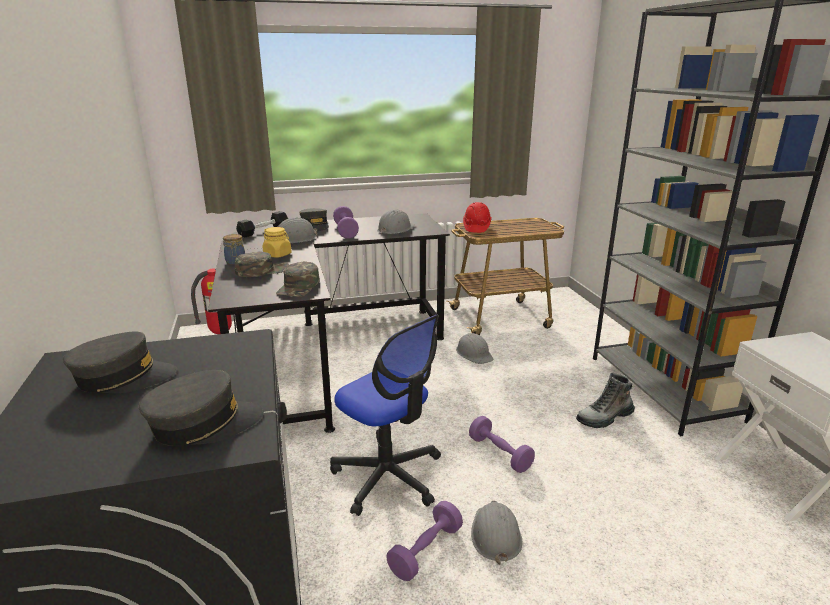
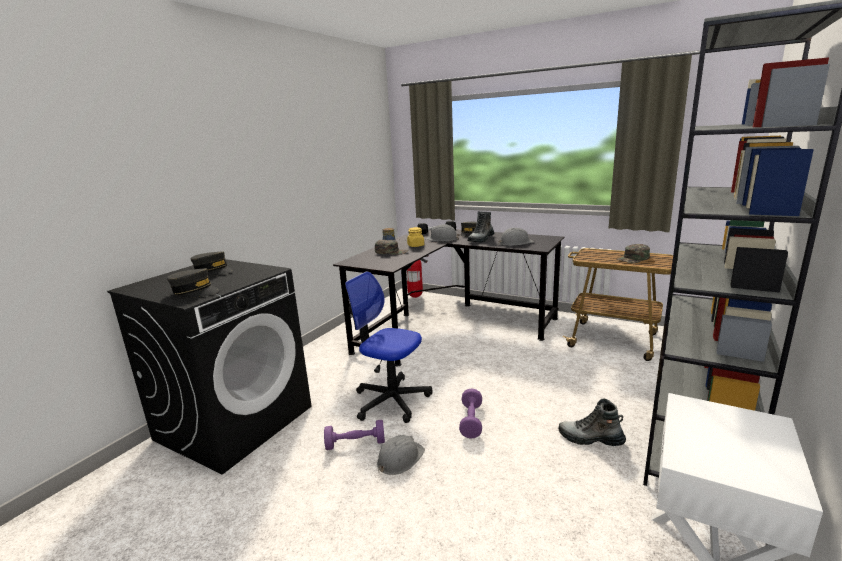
camera: 45 degrees right, 5 degrees down
green cap [276,261,320,297] -> green cap moved to [616,244,650,264]
office chair [330,315,441,516] -> office chair turned 120 degrees clockwise [345,271,432,423]
purple dumbbell [333,206,359,239] -> boot [467,211,494,243]
grey hard hat [456,333,493,364] -> none
red hard hat [463,202,492,233] -> none

